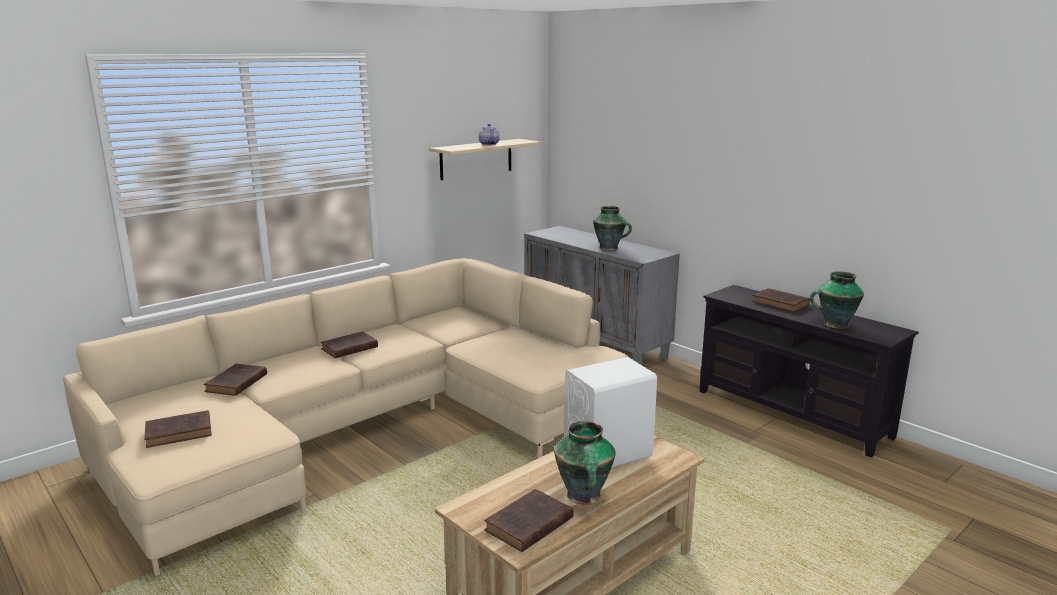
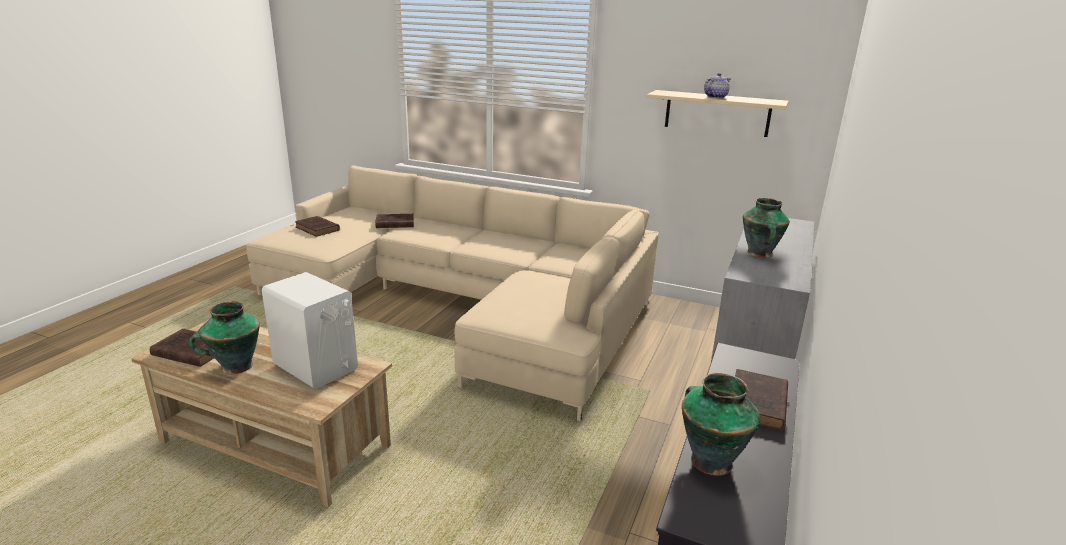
camera: 65 degrees right, 5 degrees up
brown book [321,331,378,358] -> none

